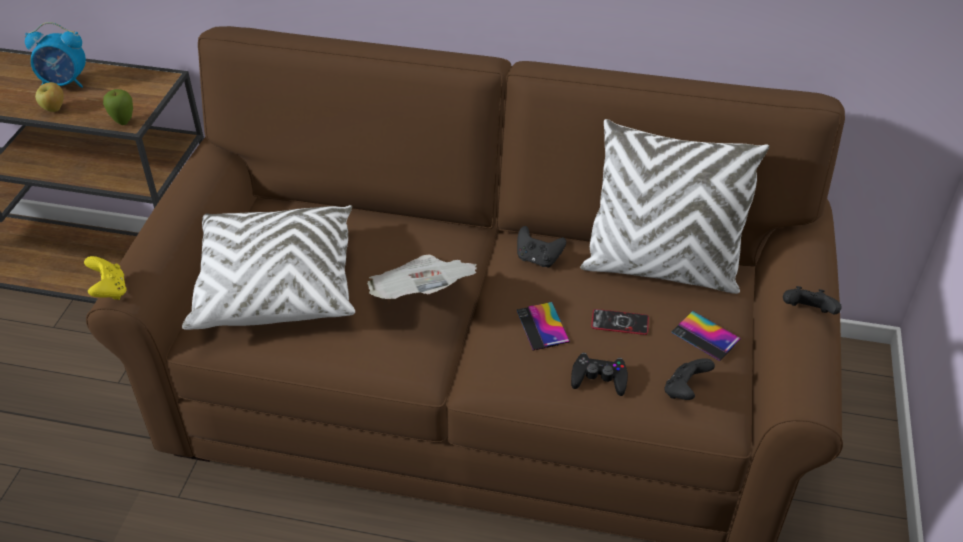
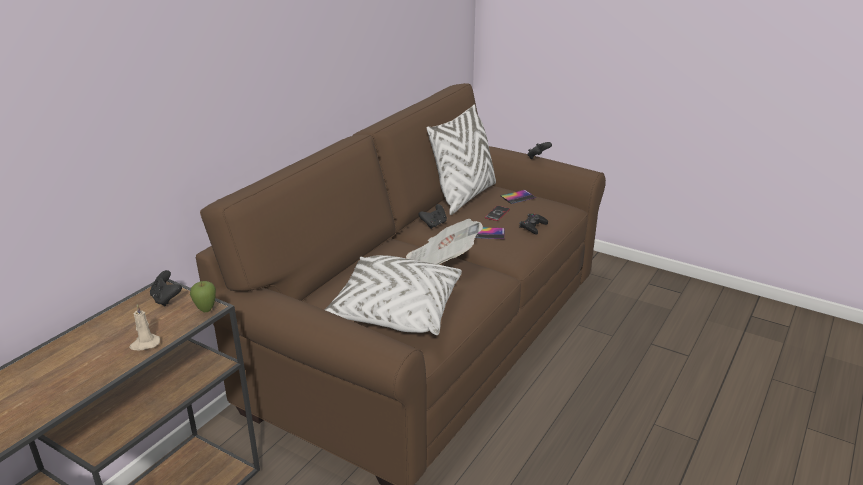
camera: 70 degrees left, 15 degrees down
alarm clock [25,22,86,88] -> none
apple [35,82,64,112] -> beige candle [129,304,160,350]
yellow game controller [84,256,127,300] -> none
black game controller [664,358,715,400] -> black game controller moved to [150,270,182,307]

